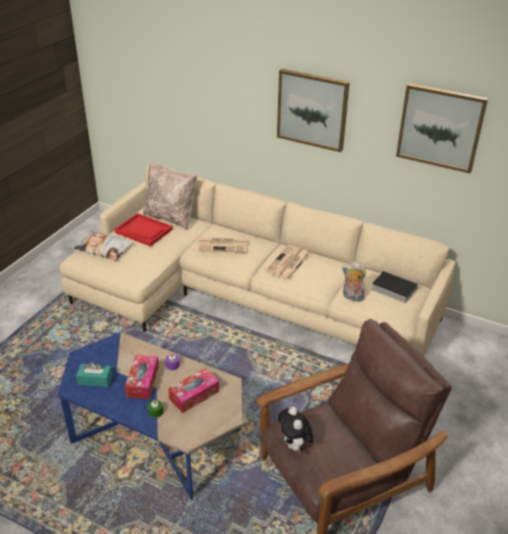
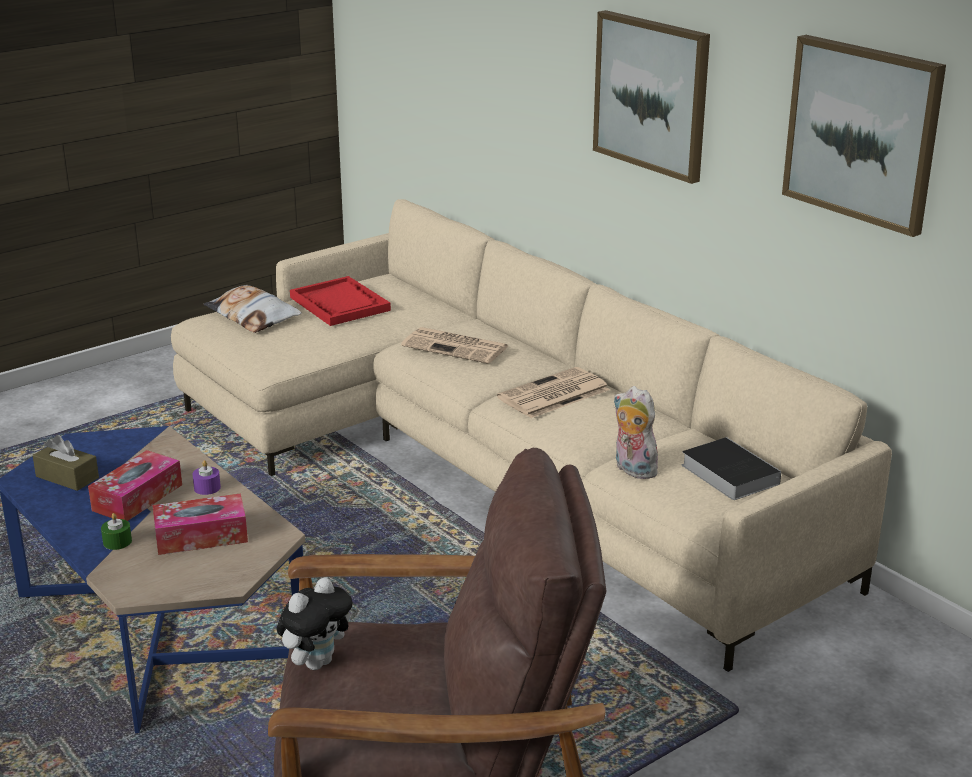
camera: 25 degrees right, 10 degrees down
turquoise tissue box [76,362,112,387] -> brown tissue box [32,435,99,491]
beige pillow [143,162,197,230] -> none
plush toy [278,407,313,453] -> plush toy turned 150 degrees counterclockwise [277,577,352,670]

